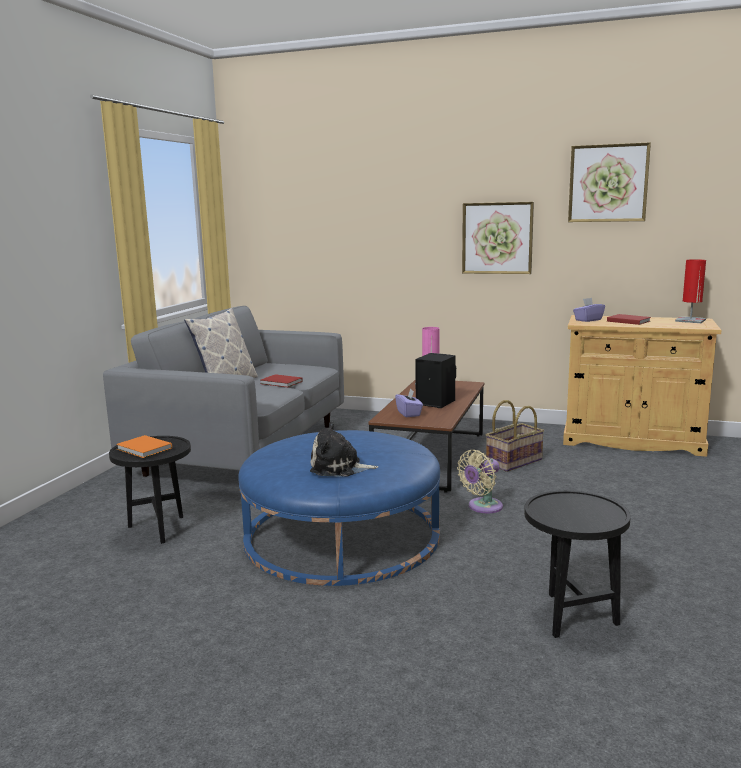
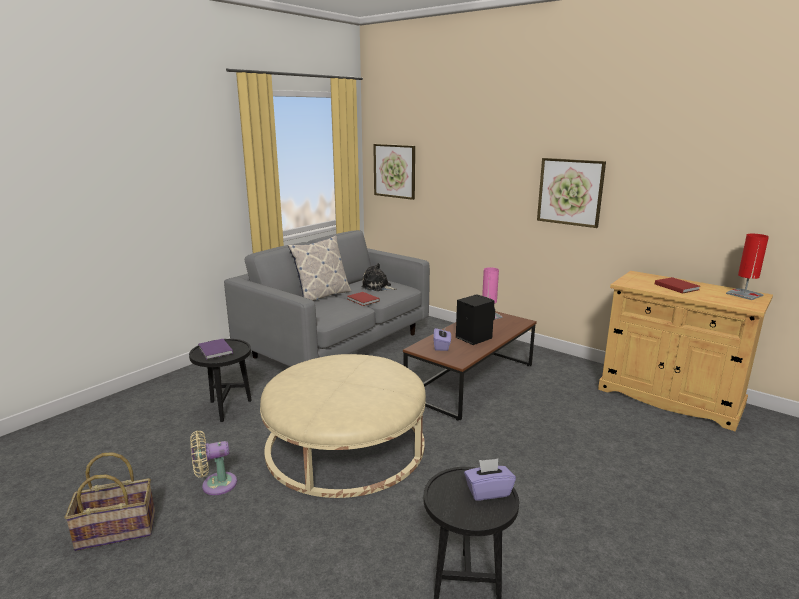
camera: 20 degrees right, 5 degrees up
orange book [116,435,172,458] -> purple book [198,339,233,360]
blue ottoman [238,430,440,586] -> beige ottoman [260,354,426,498]
plush toy [310,421,378,477] -> plush toy moved to [361,263,397,291]
beige fan [457,450,503,513] -> beige fan moved to [190,430,237,495]
basket [486,400,544,472] -> basket moved to [64,452,155,551]
picture [568,142,651,222] -> picture moved to [373,144,415,200]
purple tissue box [573,298,605,322] -> purple tissue box moved to [464,459,516,501]

